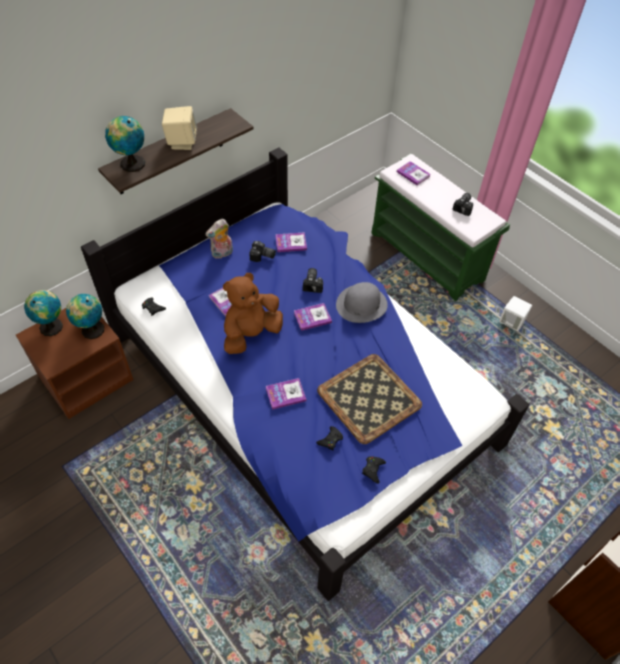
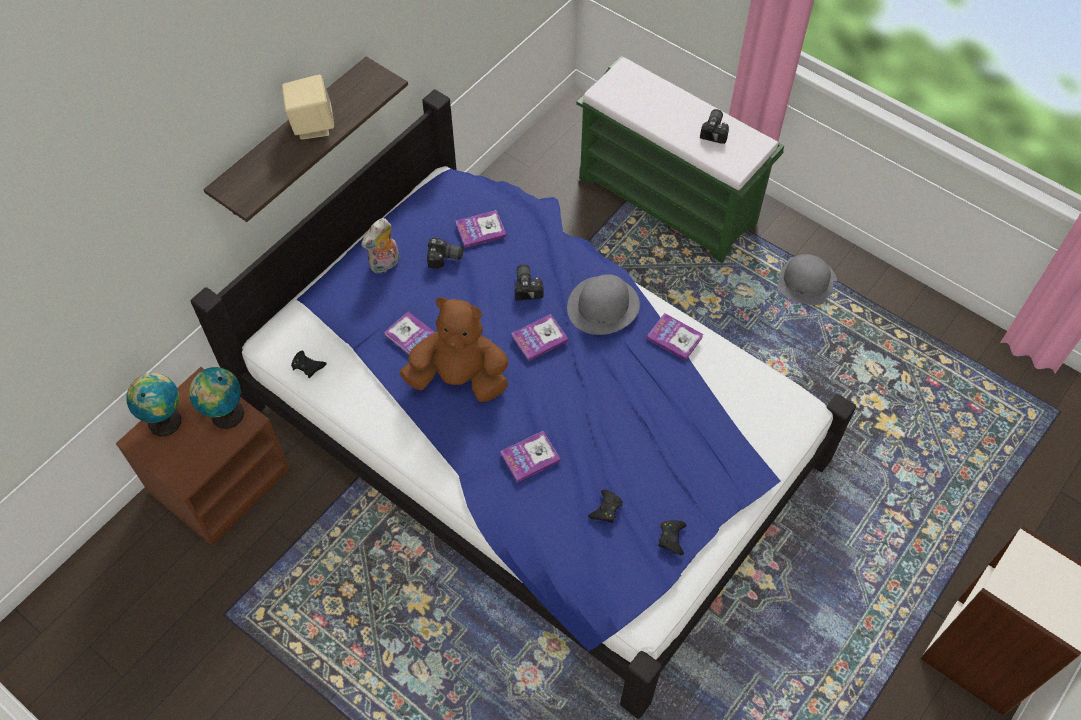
camera: 10 degrees left, 5 degrees up
globe [105,116,145,172] -> none
brown plush toy [223,273,283,354] -> brown plush toy turned 60 degrees clockwise [399,297,509,402]
tray [317,354,422,444] -> none
book [397,161,430,185] -> book moved to [646,313,704,361]
white speaker [499,296,532,331] -> grey hat [777,254,838,305]

